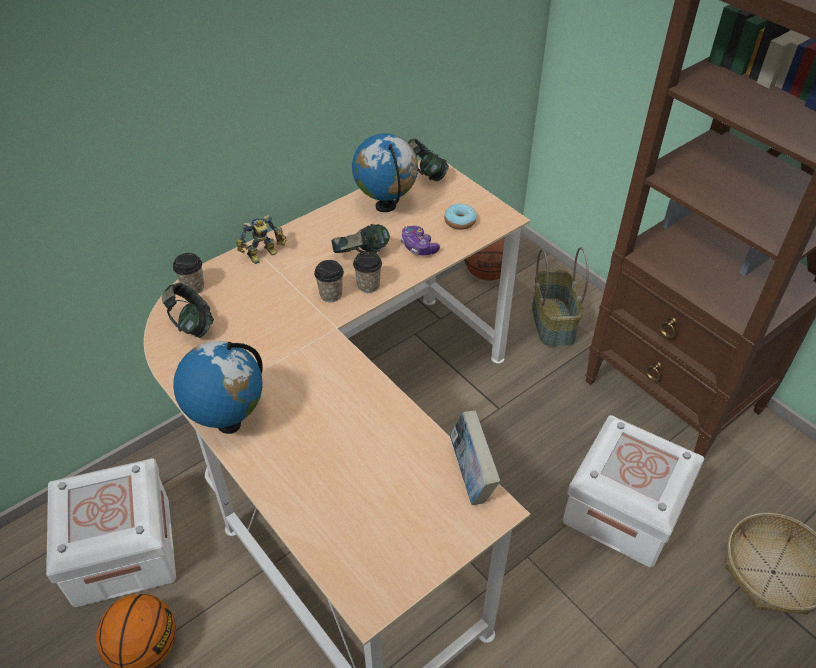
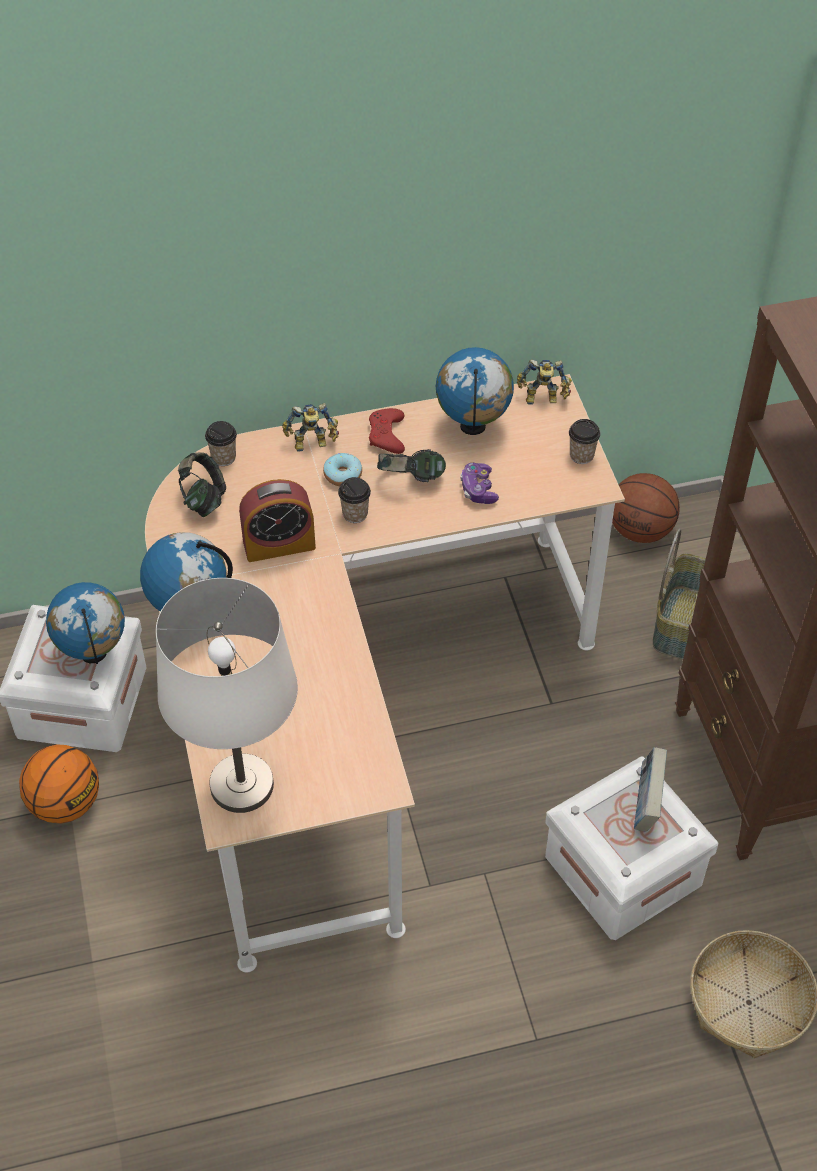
camera: 25 degrees right, 5 degrees up
cup [353,251,382,293] -> cup moved to [569,419,600,464]
headphones [408,139,449,181] -> toy robot [517,359,572,405]
donut [444,204,477,230] -> donut moved to [323,453,362,486]
book [450,410,500,505] -> book moved to [634,748,667,832]
none -> globe [46,582,125,664]
none -> white table lamp [156,578,298,813]
none -> alarm clock [239,479,316,562]
none -> red game controller [369,408,405,454]

